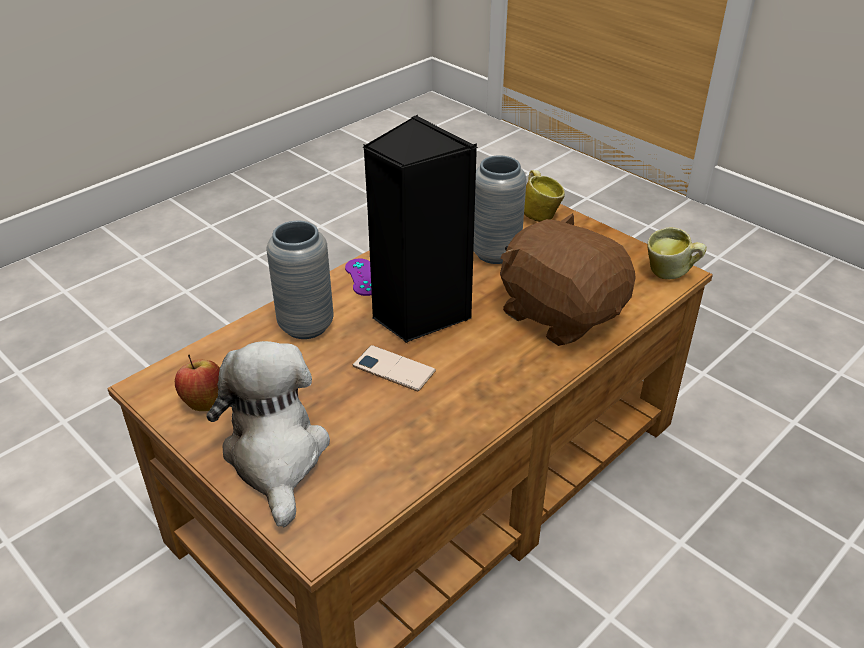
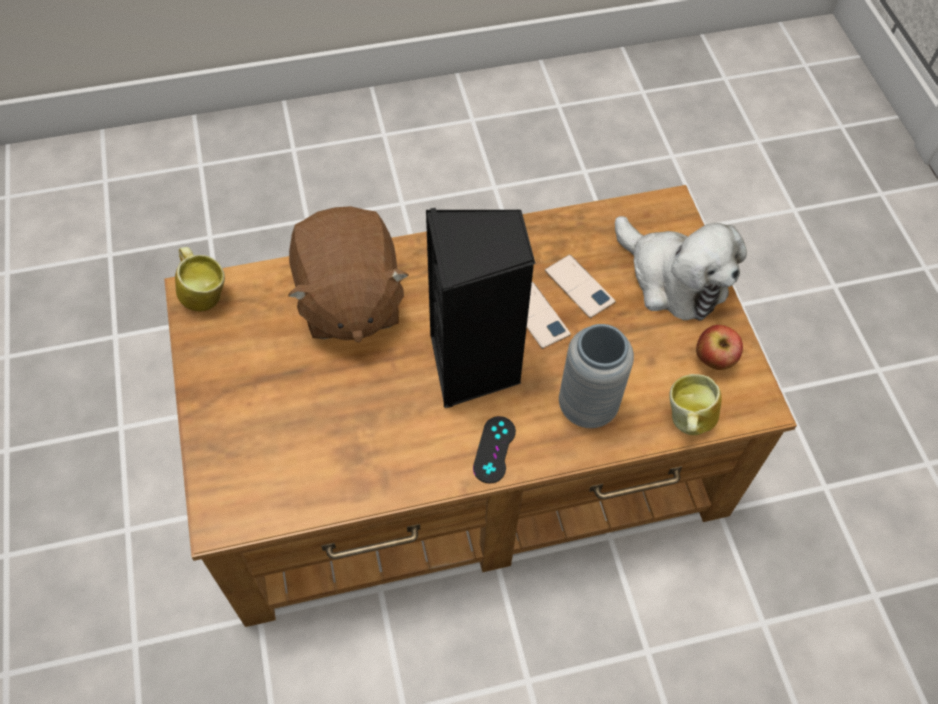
camera: 150 degrees left, 20 degrees up
plush toy [206,341,330,527] -> plush toy turned 60 degrees counterclockwise [615,216,747,321]
purple game controller [345,258,372,296] -> black game controller [473,416,516,484]
grey vase [473,155,527,264] -> none
mug [524,170,565,222] -> mug moved to [669,374,722,435]
none -> phone [545,255,615,318]

